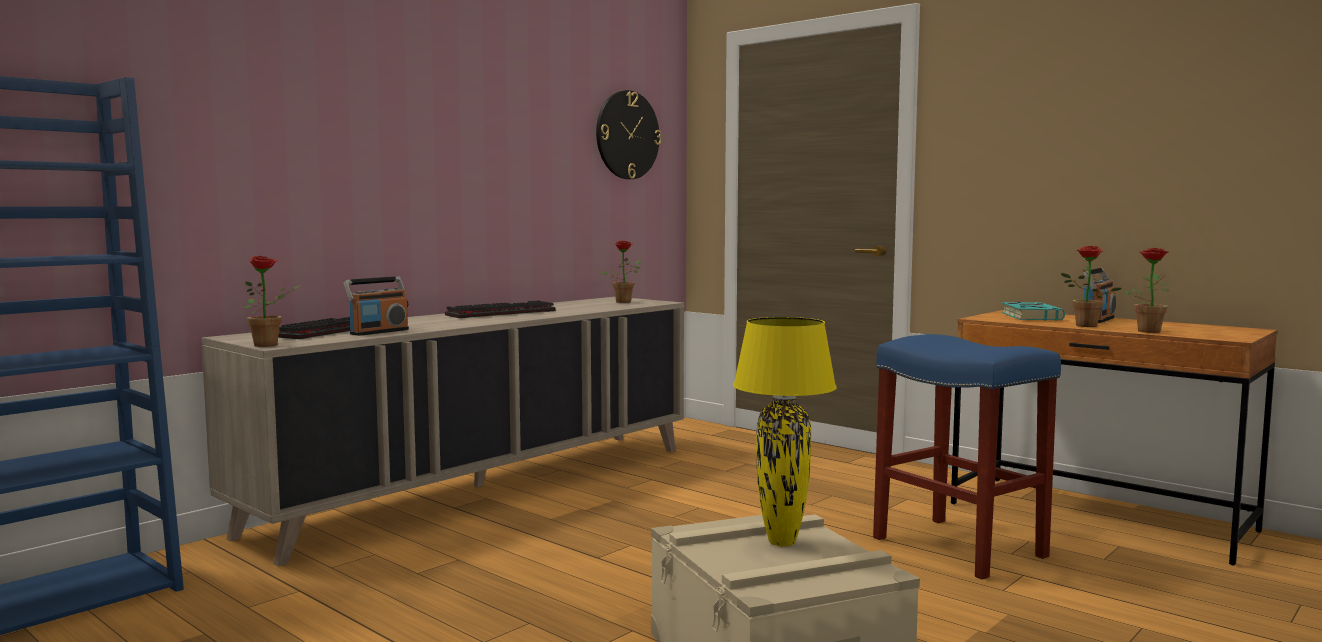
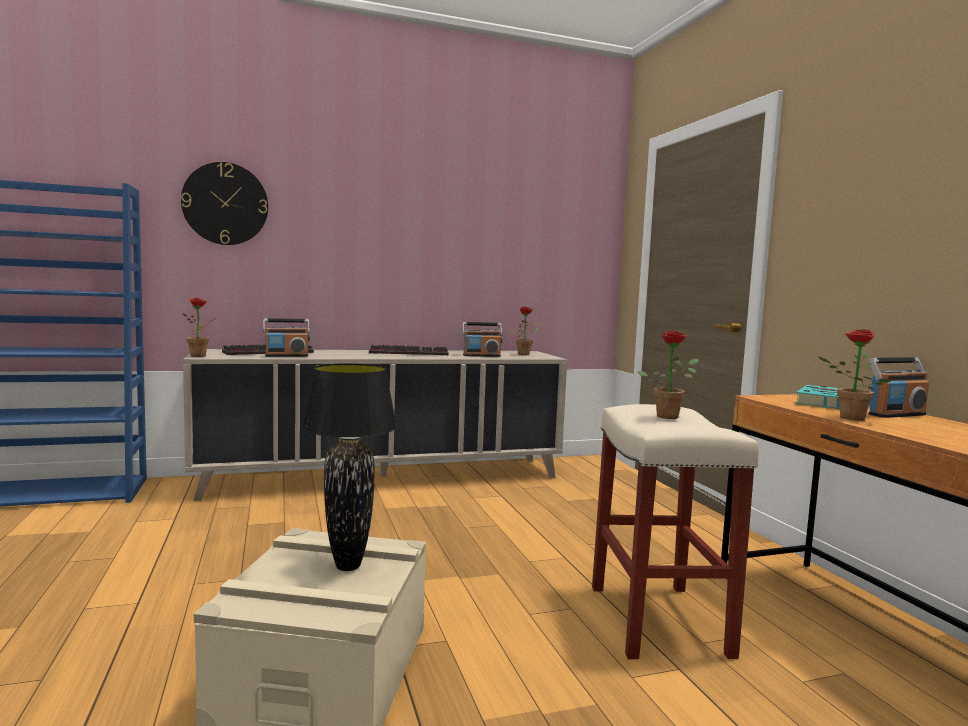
camera: 30 degrees right, 0 degrees up
wall clock [596,90,661,179] -> wall clock moved to [181,162,268,245]
yellow table lamp [733,317,837,547] -> black table lamp [302,363,397,571]
blue stool [873,334,1061,580] -> beige stool [592,404,759,659]
potted plant [1122,248,1170,333] -> potted plant moved to [638,330,699,419]
none -> radio [462,322,503,357]

